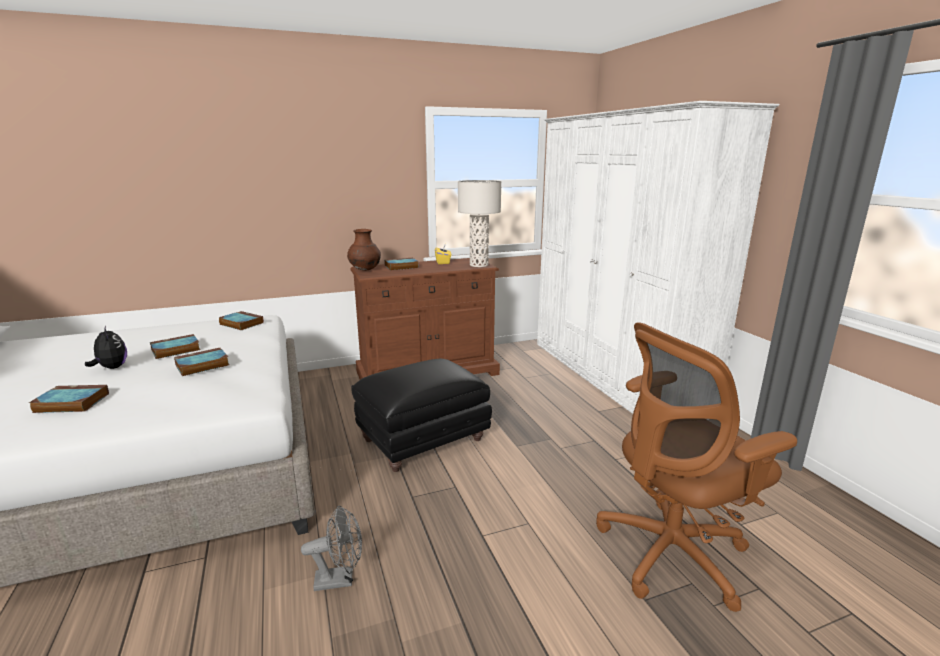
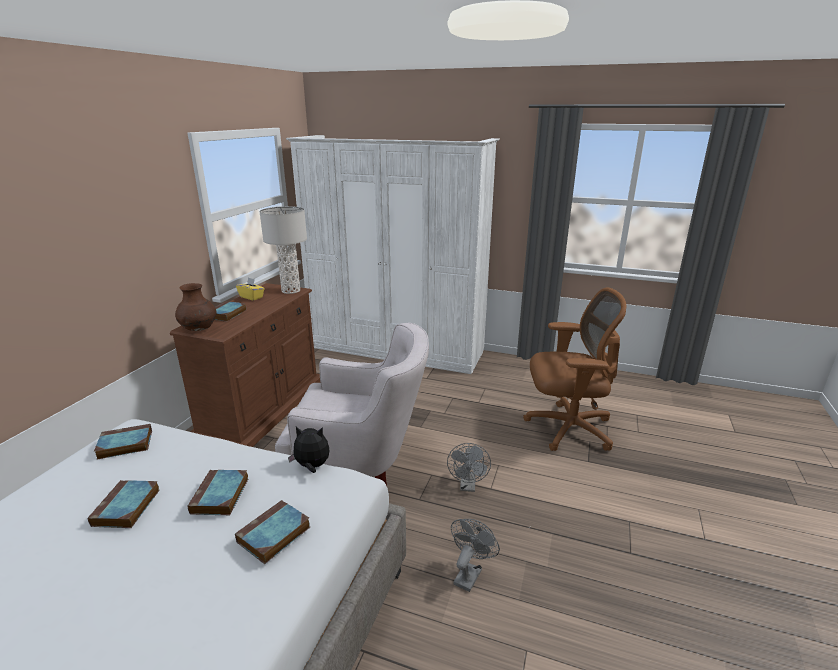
camera: 50 degrees left, 5 degrees up
book [29,385,109,413] -> book moved to [235,500,310,564]
plush toy [85,325,127,369] -> plush toy moved to [288,427,329,473]
black ottoman [351,359,492,472] -> white armchair [275,323,429,486]
brown office chair [596,323,797,612] -> brown office chair turned 105 degrees counterclockwise [523,288,626,451]
none -> grey fan [447,443,491,492]

